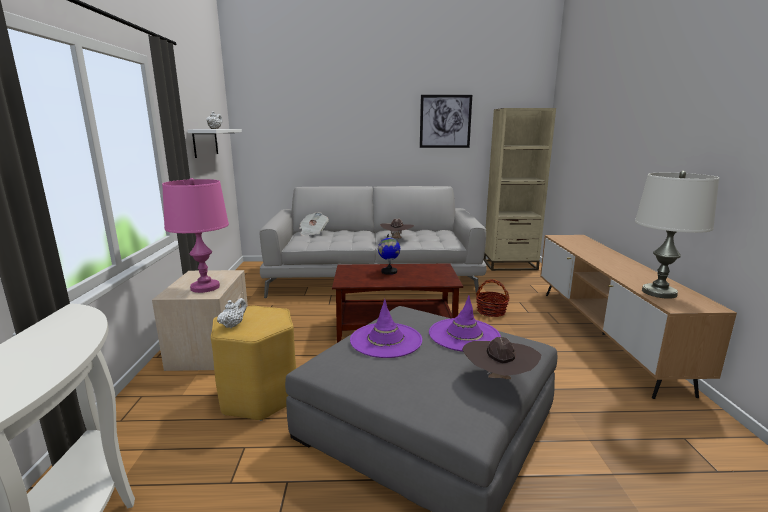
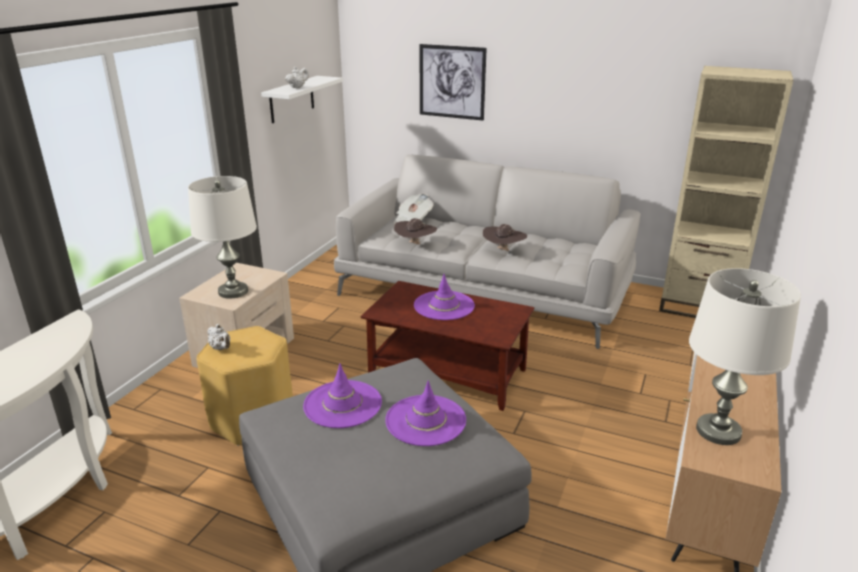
camera: 25 degrees right, 10 degrees up
pink table lamp [162,178,229,293] -> white table lamp [188,176,257,299]
white teapot [217,298,246,328] -> white teapot turned 90 degrees clockwise [207,324,230,350]
globe [378,234,400,275] -> purple hat [414,274,475,320]
picture [420,95,472,148] -> picture moved to [419,44,487,121]
brown hat [462,337,541,379] -> brown hat moved to [394,218,437,245]
basket [476,279,509,317] -> none

